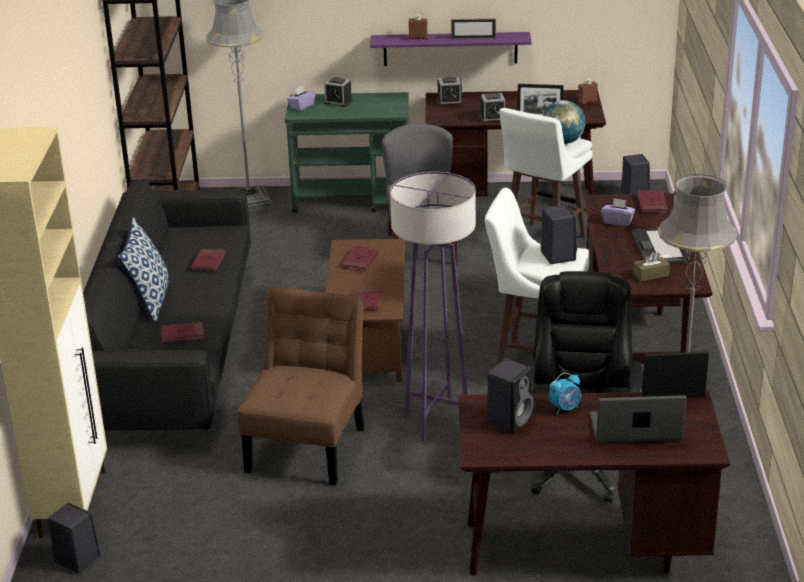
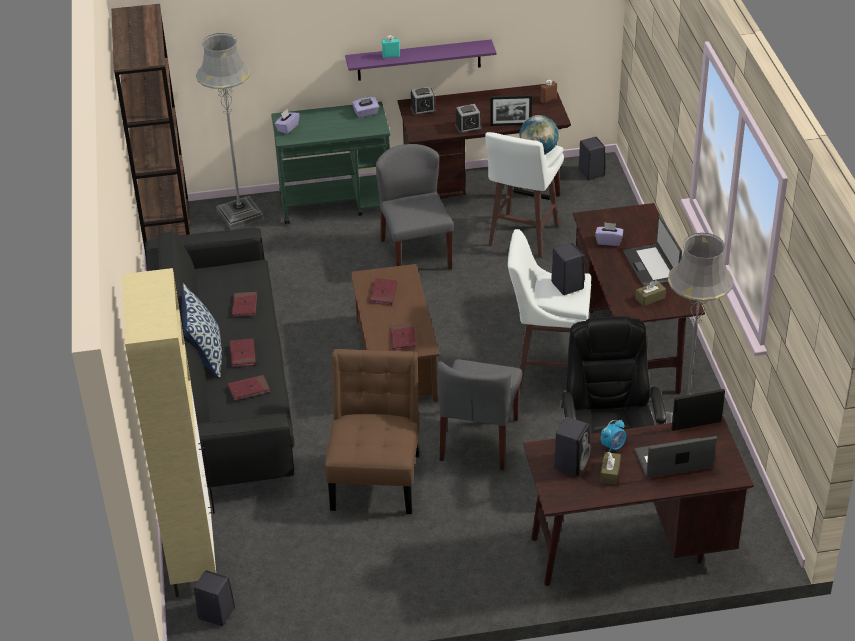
camera: 10 degrees left, 10 degrees up
alarm clock [324,77,353,107] -> none
purple floor lamp [390,172,476,441] -> grey chair [437,359,522,470]
brown bottle [409,14,428,40] -> turquoise bottle [382,35,400,59]
picture frame [451,18,496,39] -> none
red book [637,191,668,213] -> red book moved to [230,339,256,367]
none -> purple tissue box [352,97,379,118]
none -> brown tissue box [600,452,621,484]

